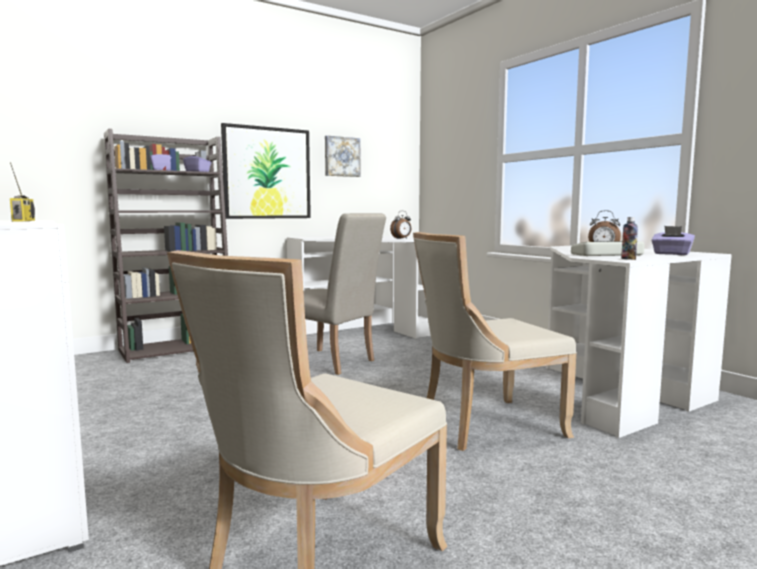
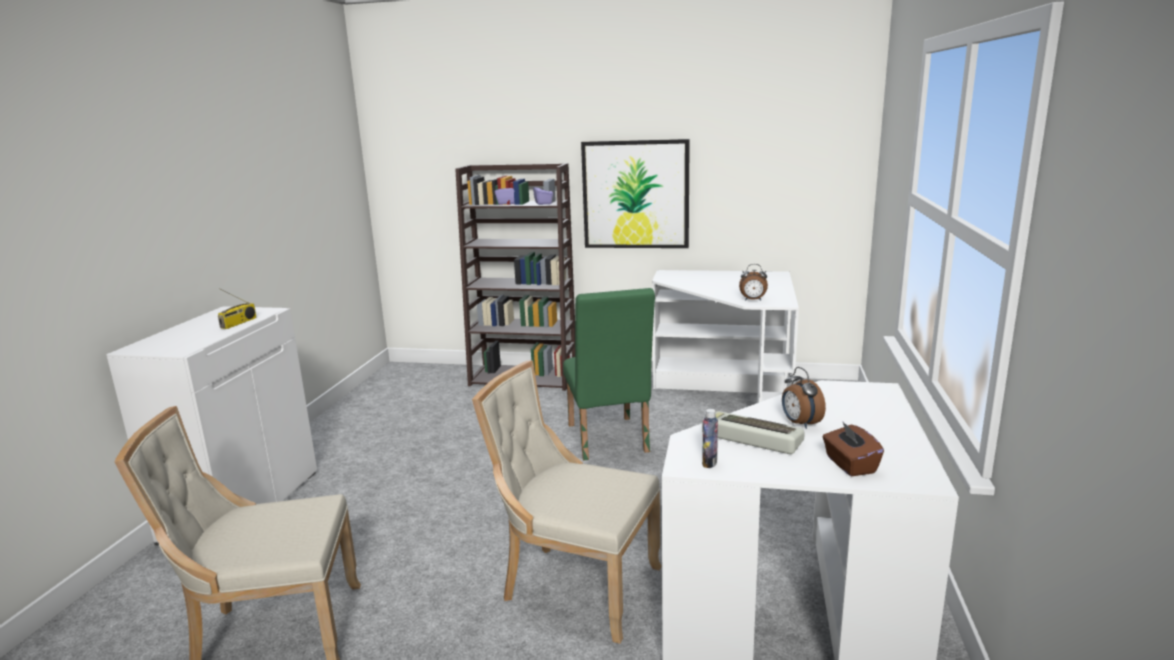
camera: 45 degrees right, 10 degrees up
beige chair [303,213,386,375] -> green chair [563,288,655,460]
picture [325,136,361,177] -> none
purple tissue box [651,226,695,255] -> brown tissue box [823,422,884,477]

